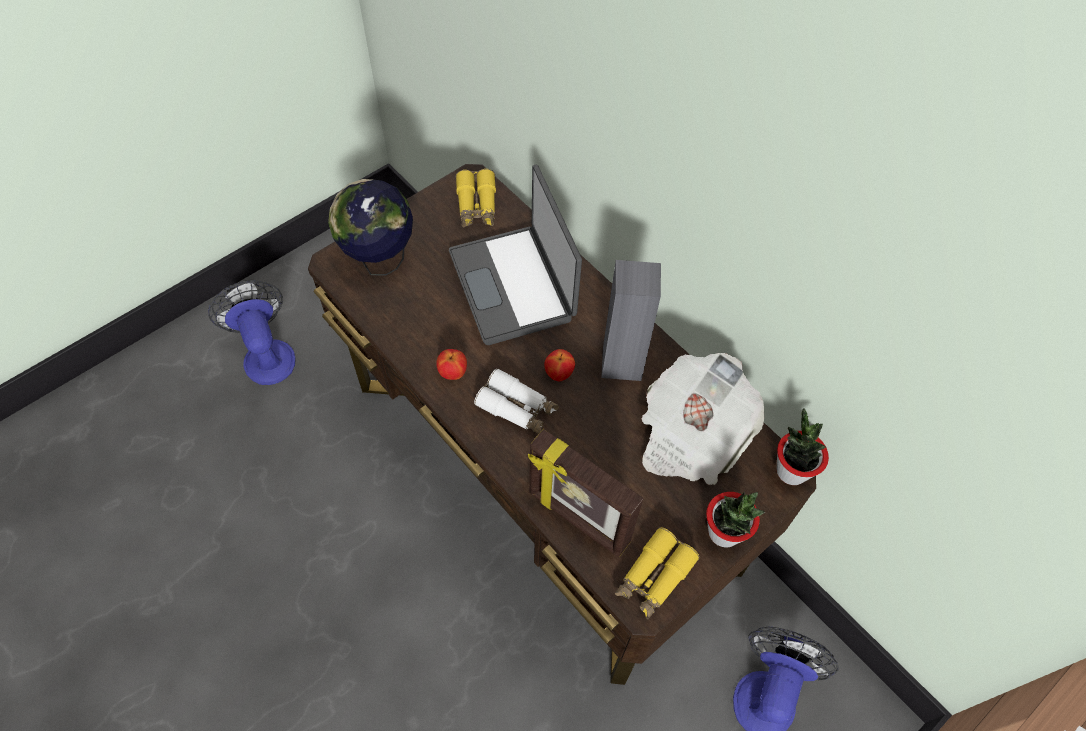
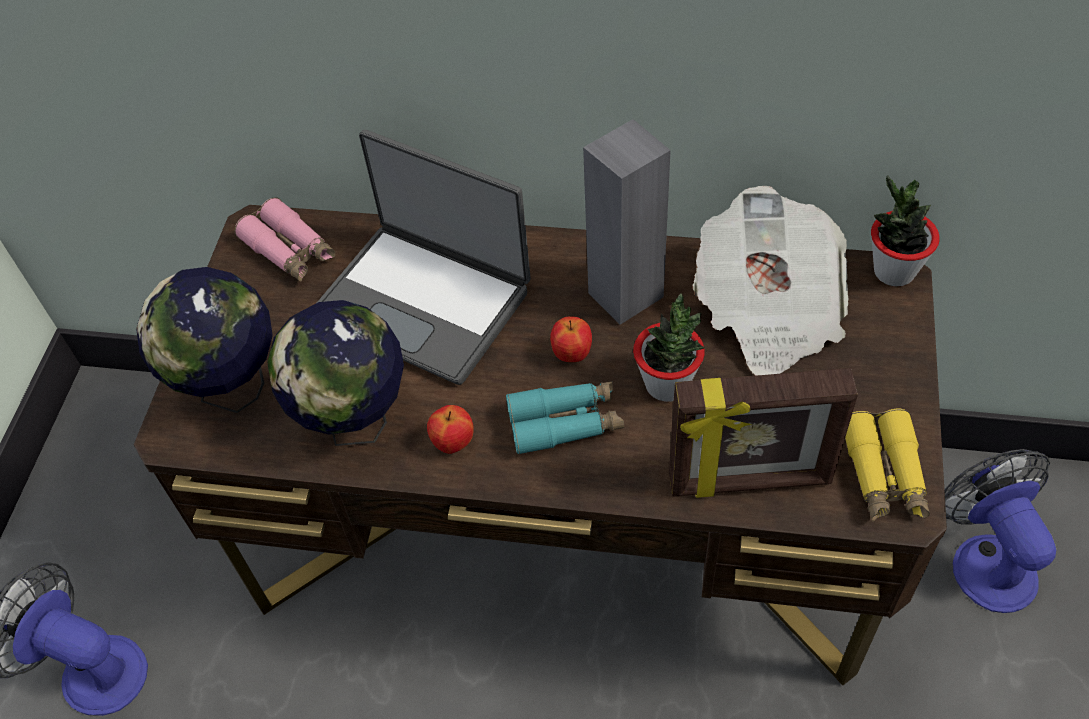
camera: 35 degrees left, 5 degrees down
yellow binoculars [456,169,496,227] -> pink binoculars [235,198,336,281]
white binoculars [474,368,559,434] -> turquoise binoculars [506,381,624,455]
potted plant [706,492,765,548] -> potted plant moved to [633,293,705,402]
none -> globe [267,300,404,446]

